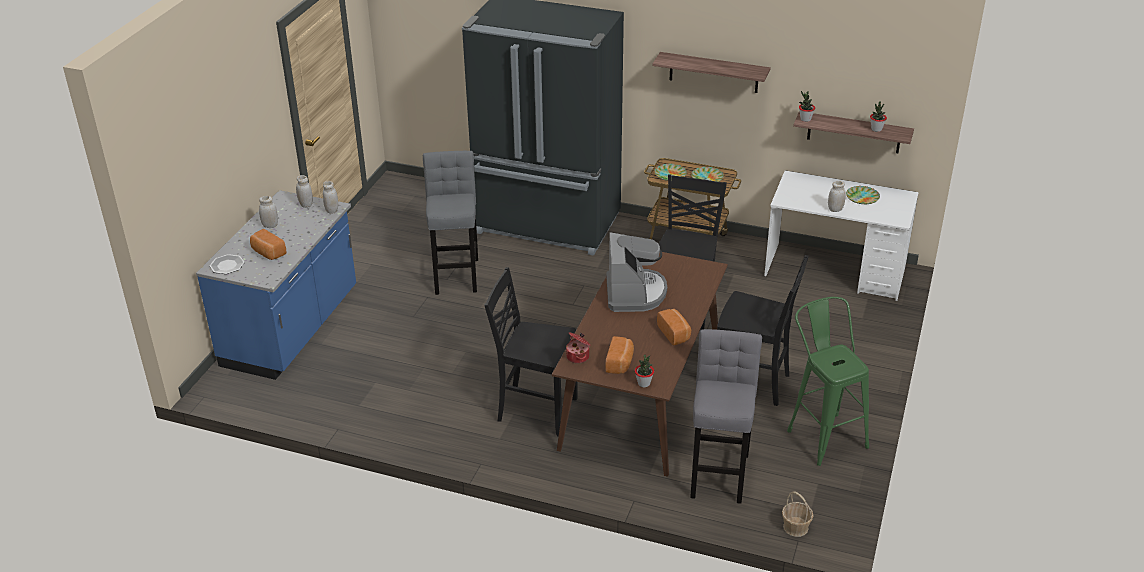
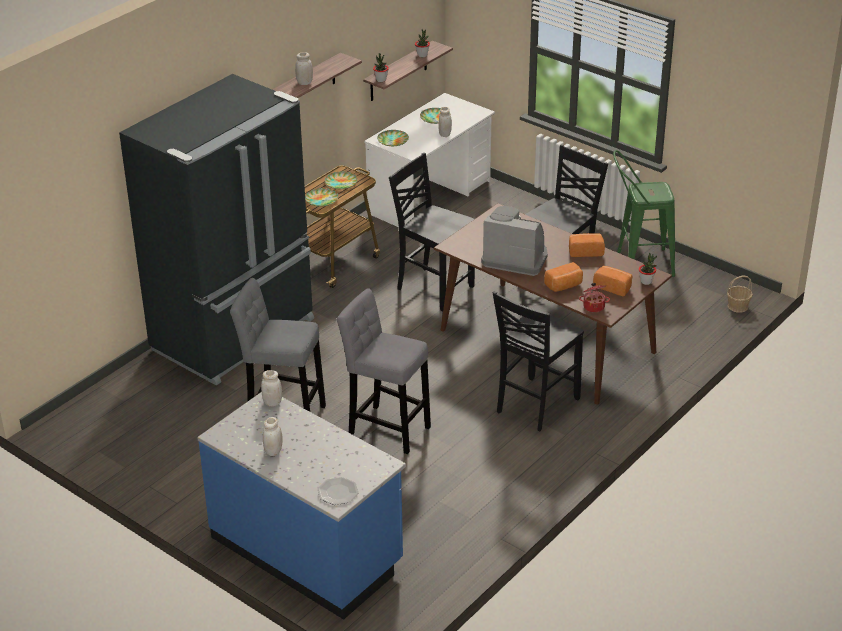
camera: 70 degrees left, 0 degrees up
bread [250,229,286,260] -> bread moved to [544,262,583,292]
white jar [296,175,313,208] -> white jar moved to [295,52,313,85]
grey stool [690,329,762,504] -> grey stool moved to [337,288,431,454]
none -> plate [377,130,409,146]

